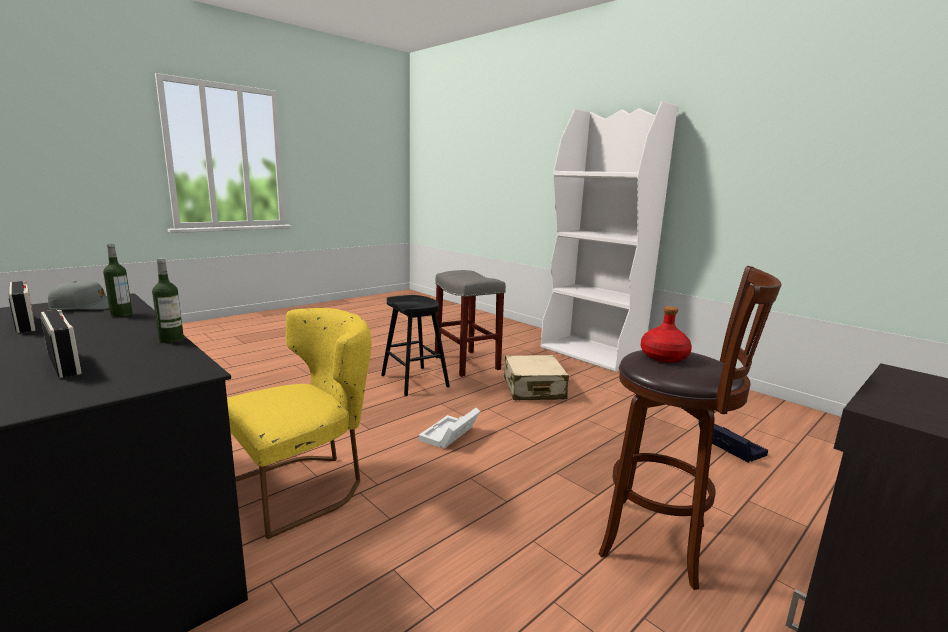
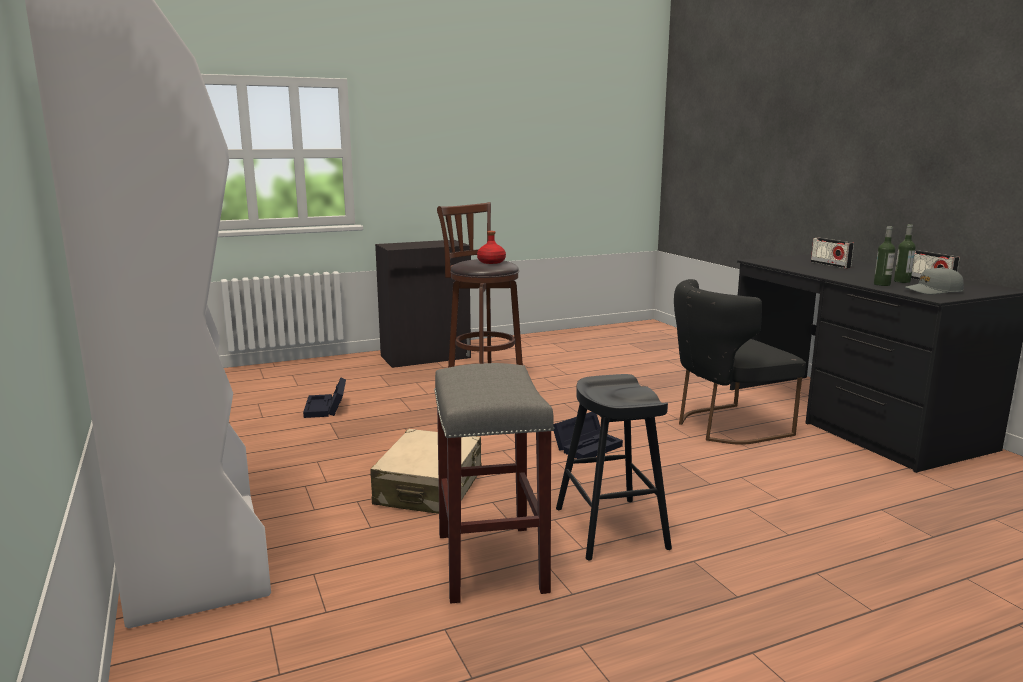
camera: 160 degrees left, 0 degrees up
bottle [152,258,184,343] -> bottle moved to [894,224,916,283]
yellow chair [227,308,371,539] -> black chair [674,279,806,445]
white storage box [419,408,480,449] -> black storage box [554,412,623,459]

